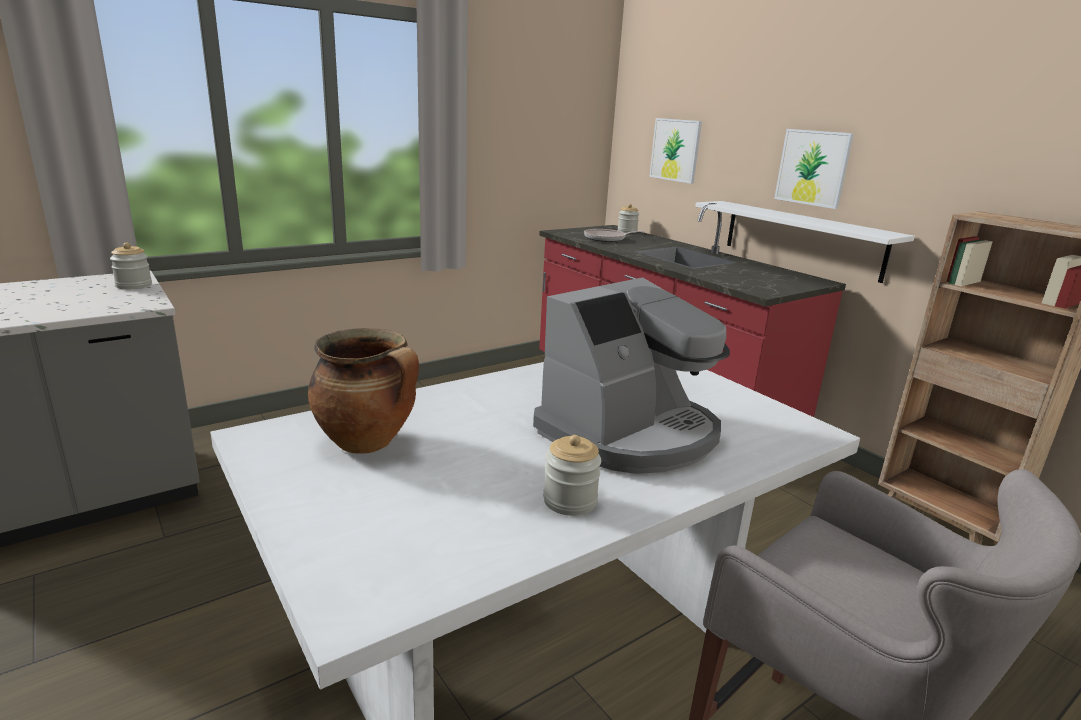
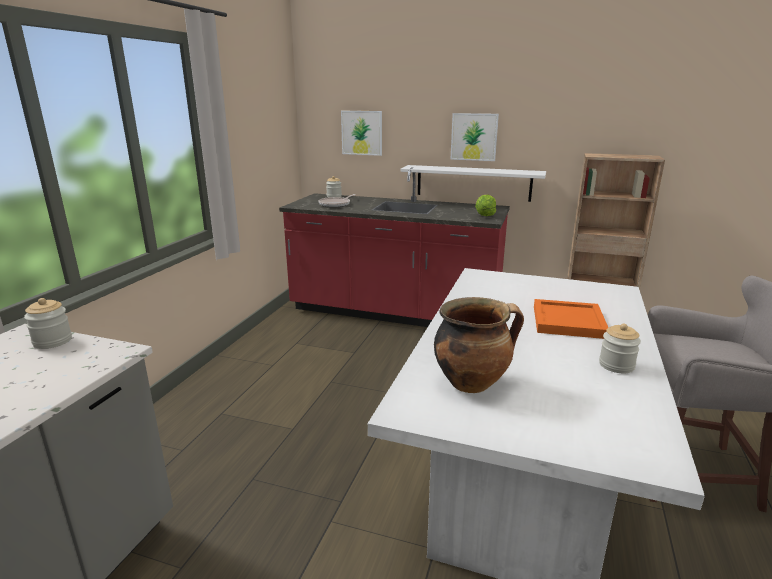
camera: 35 degrees left, 0 degrees up
coffee machine [533,278,730,474] -> orange tray [534,299,608,339]
none -> lettuce [475,194,496,216]

